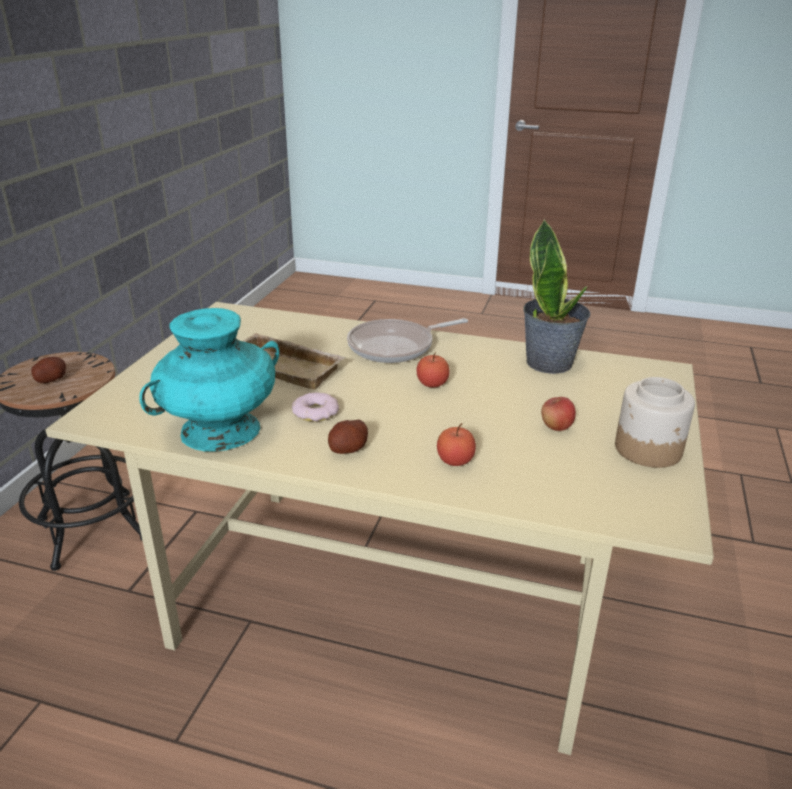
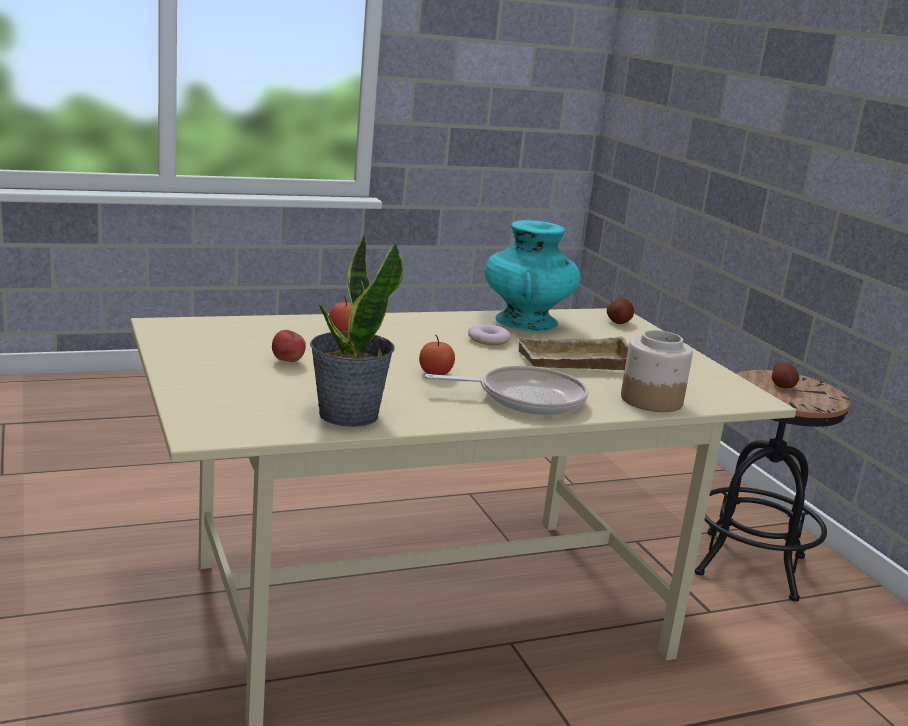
camera: 140 degrees right, 10 degrees down
potato [328,419,368,454] -> potato moved to [607,298,634,324]
frying pan [347,318,468,363] -> frying pan turned 60 degrees clockwise [425,366,589,415]
jar [615,377,695,468] -> jar moved to [621,330,693,412]

